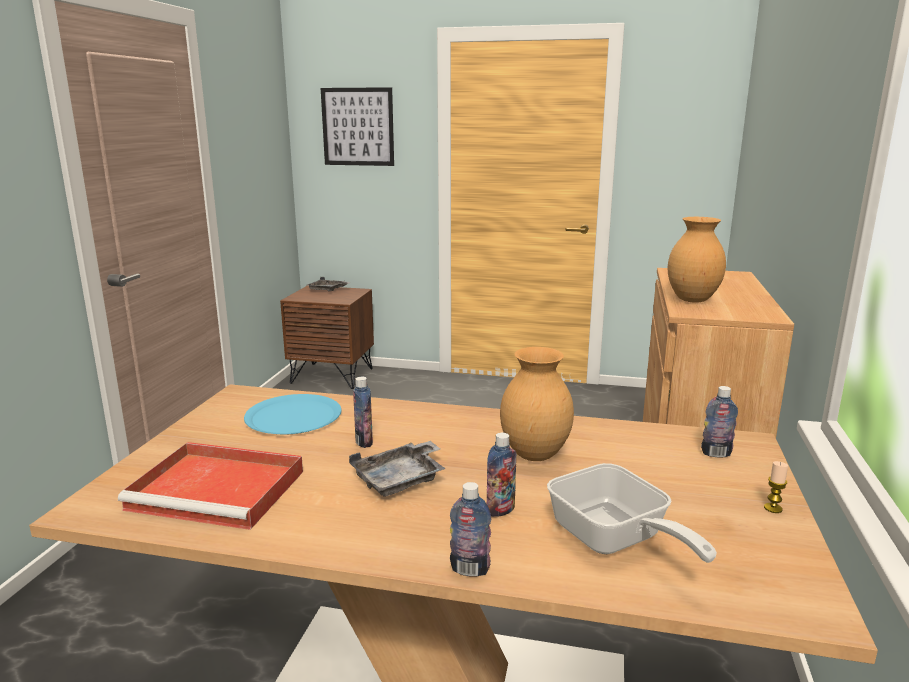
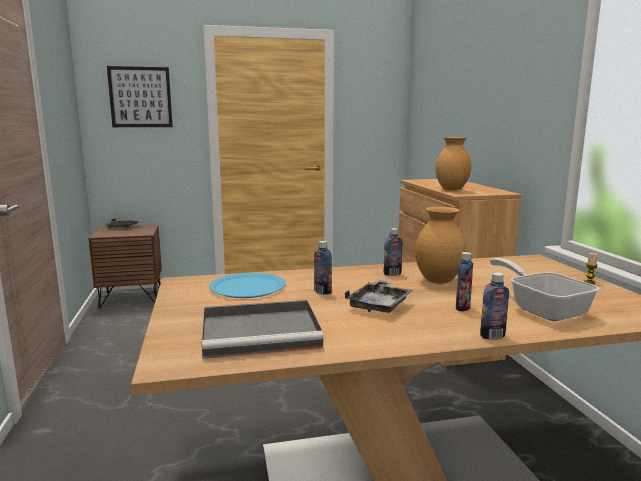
camera: 25 degrees left, 5 degrees down
red tray [118,442,303,530] -> grey tray [202,300,324,359]
frying pan [547,463,717,563] -> frying pan turned 150 degrees counterclockwise [490,258,599,321]
bottle [701,386,738,457] -> bottle moved to [383,228,403,276]

